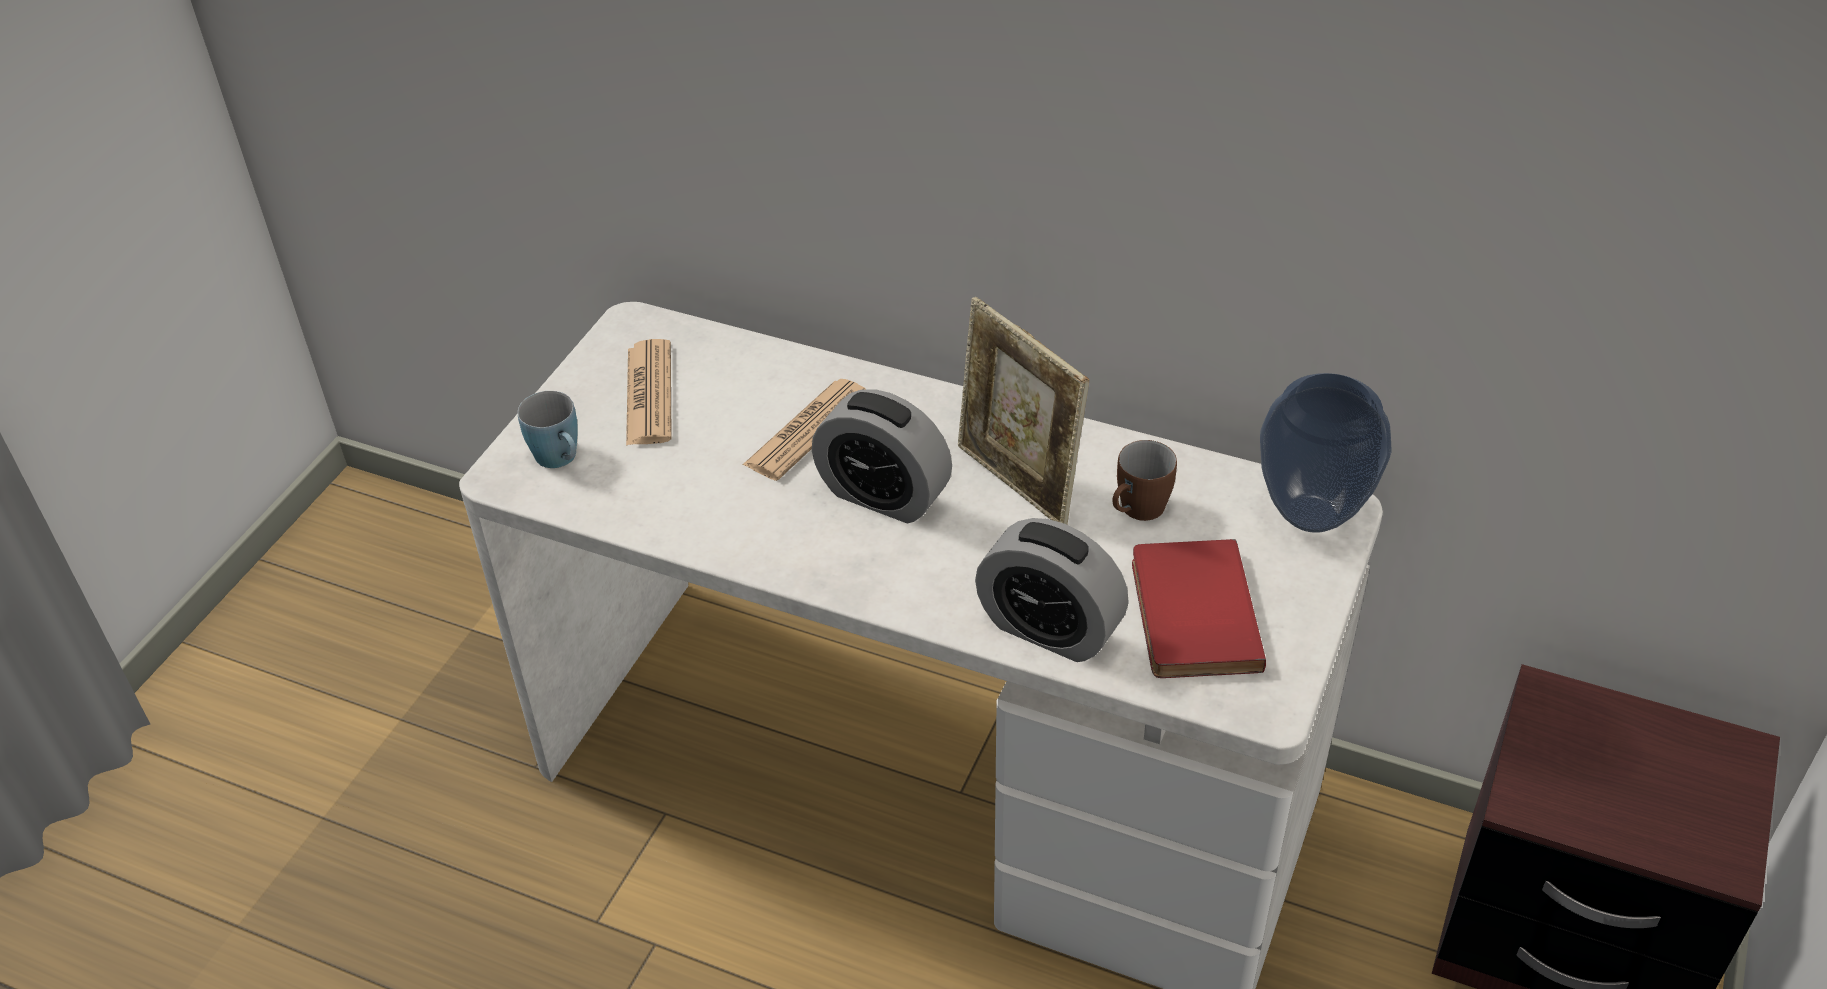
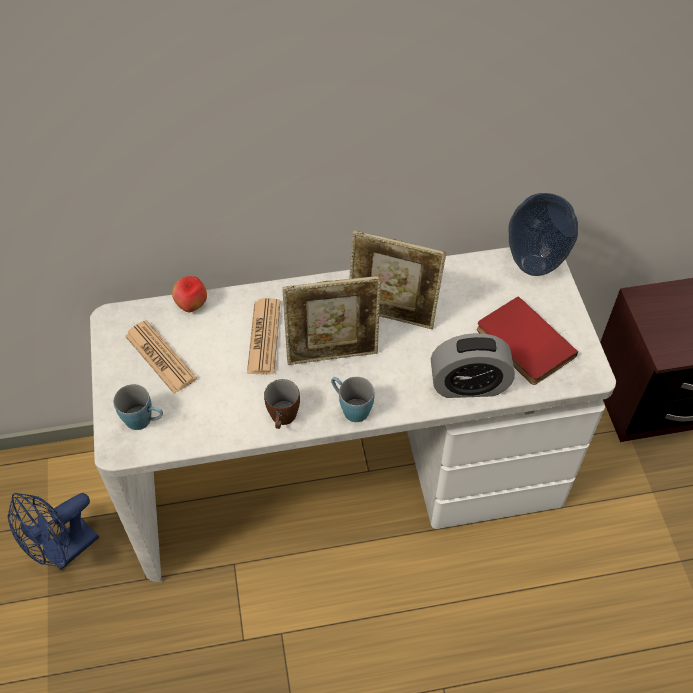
camera: 35 degrees left, 10 degrees up
alarm clock [812,389,952,523] -> picture frame [282,276,382,365]
brown mug [1113,440,1177,521] -> brown mug moved to [264,379,300,429]
none -> blue fan [8,493,99,570]
none -> apple [172,276,207,312]
none -> blue mug [331,377,375,422]

